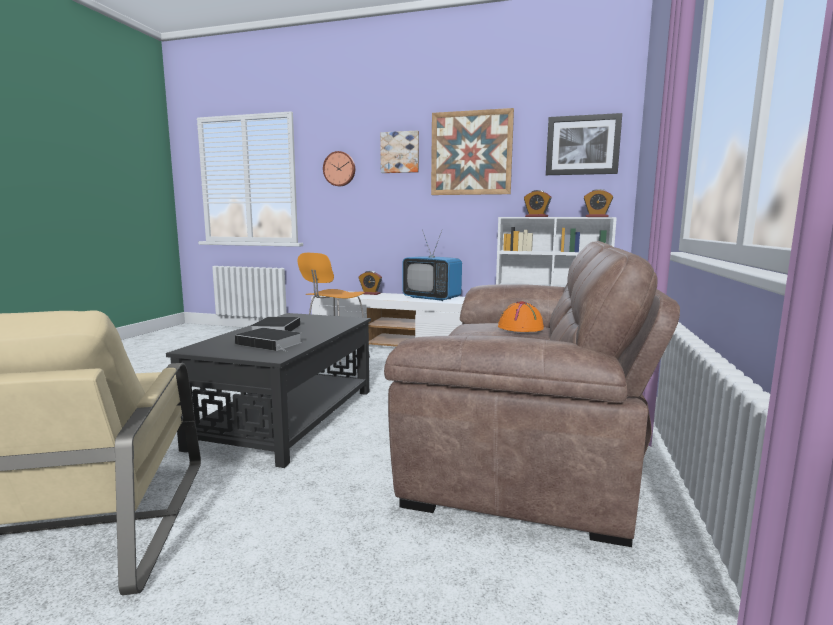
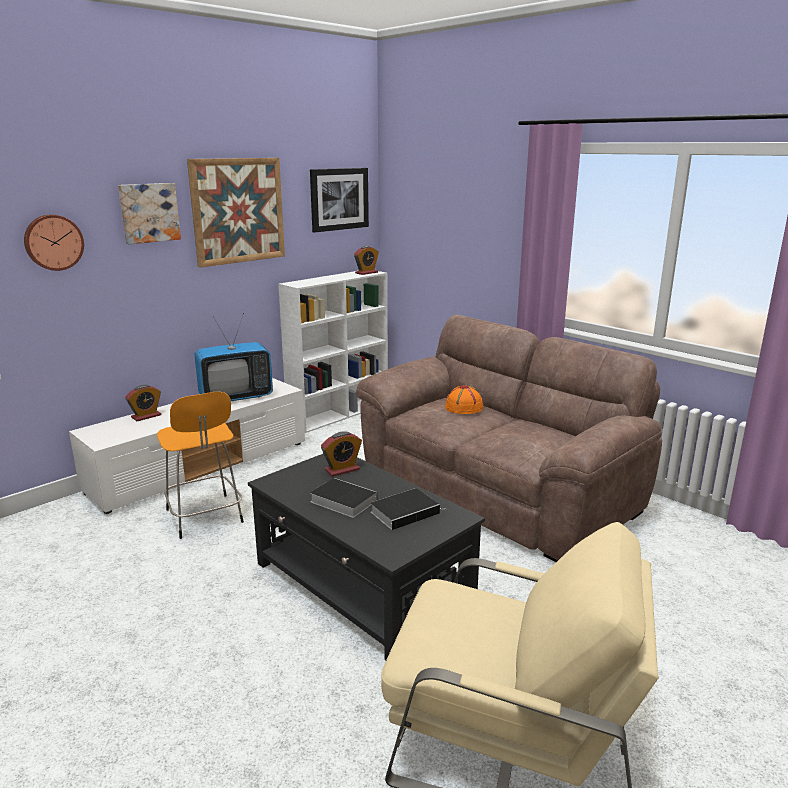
camera: 60 degrees left, 10 degrees up
alarm clock [524,190,552,217] -> alarm clock moved to [321,431,362,477]

